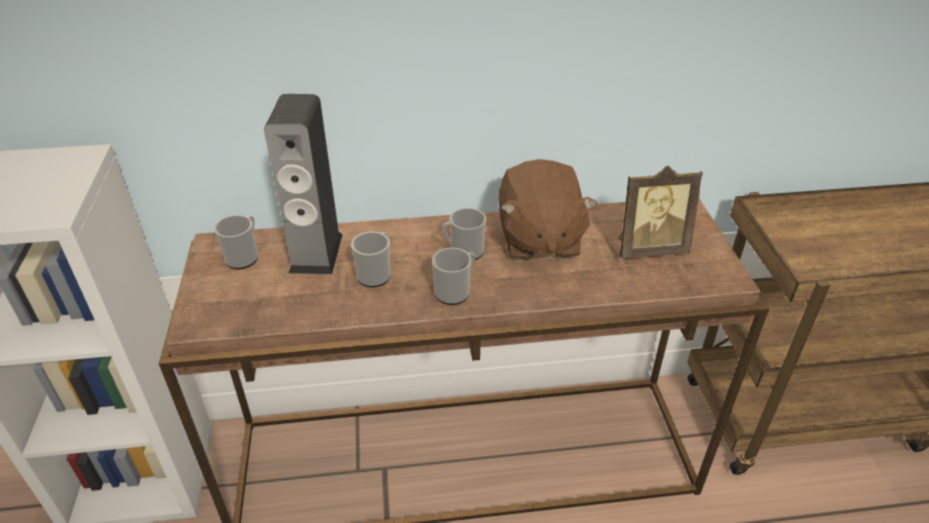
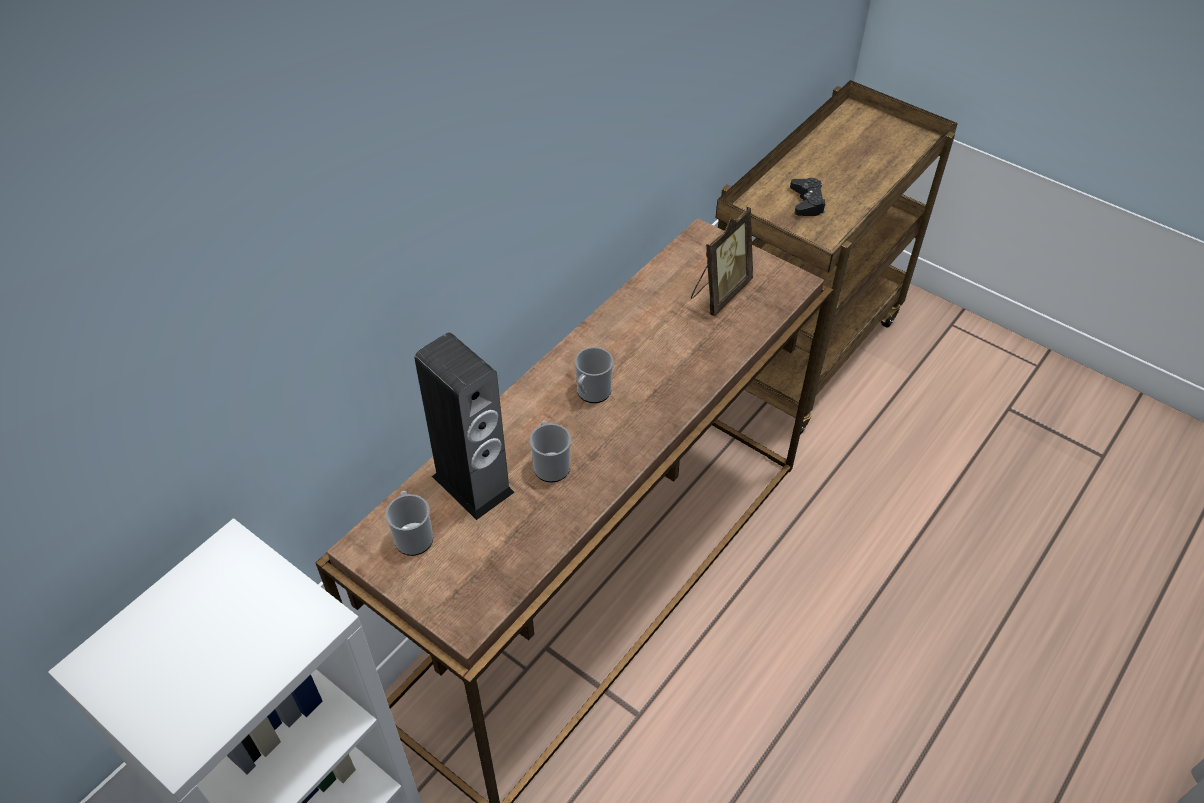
camera: 45 degrees left, 10 degrees up
mug [432,248,476,305] -> none
brown plush toy [498,159,597,261] -> none
none -> black game controller [790,178,826,216]

